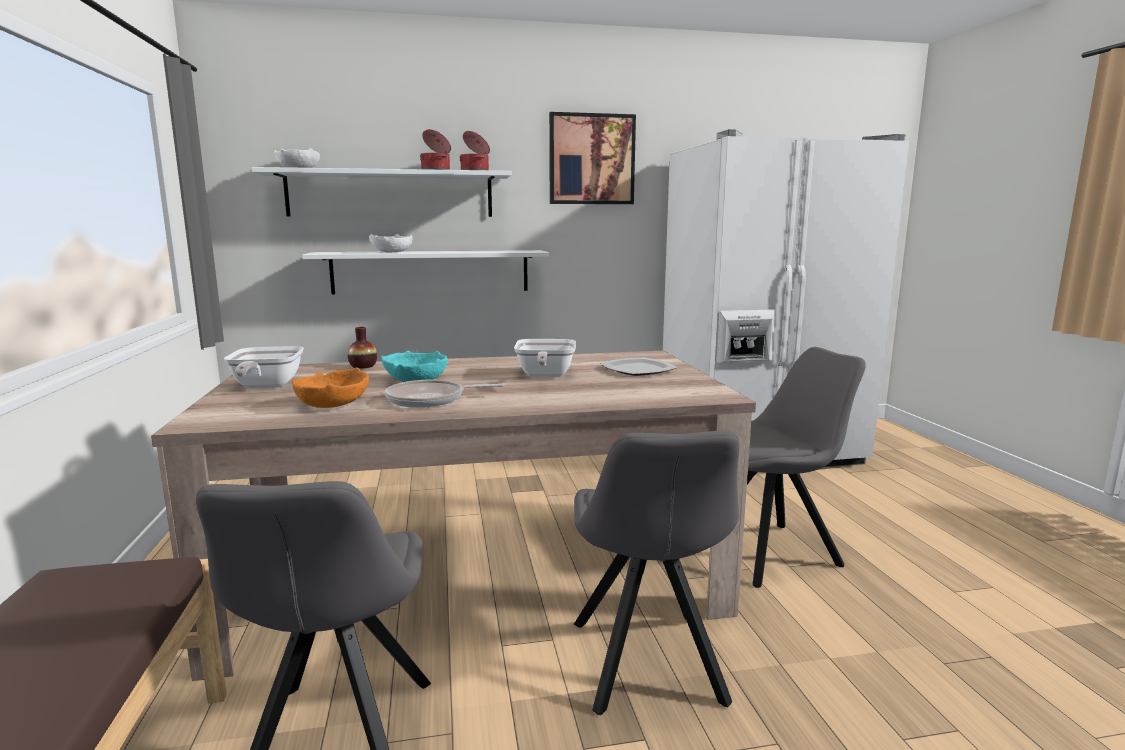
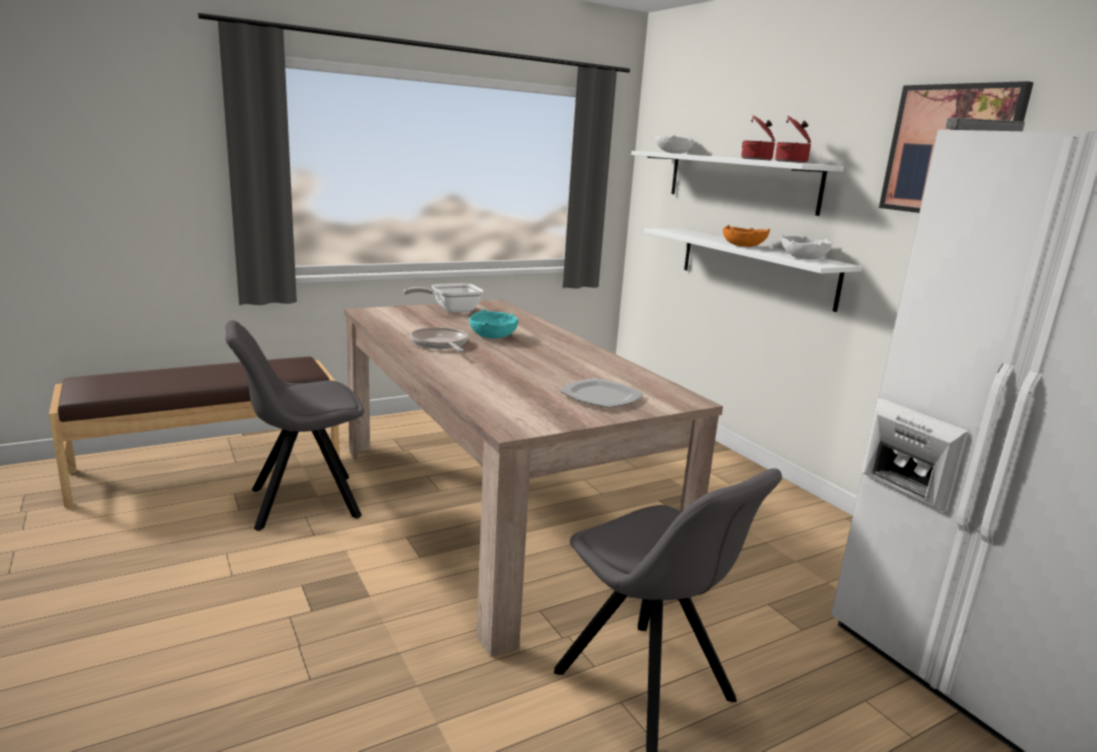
camera: 70 degrees right, 5 degrees up
orange bowl [292,367,369,408] -> orange bowl moved to [723,225,770,247]
vase [347,327,377,369] -> none
white bowl [369,234,413,253] -> white bowl moved to [781,235,832,259]
frying pan [514,339,576,377] -> none
grey chair [574,430,739,715] -> none

